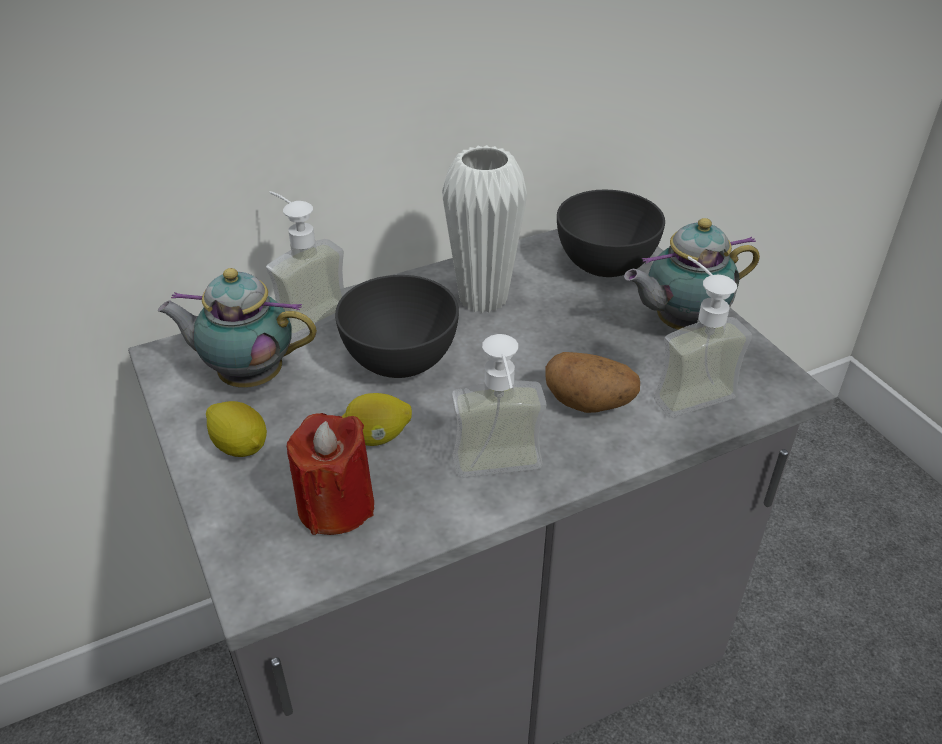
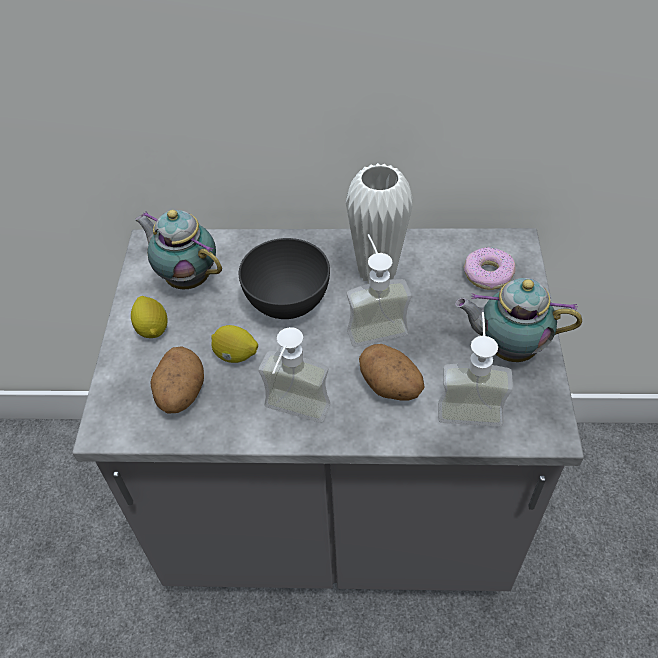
camera: 30 degrees right, 10 degrees up
soap dispenser [266,191,345,339] -> soap dispenser moved to [347,234,412,347]
red candle [286,413,374,535] -> potato [150,346,204,414]
grey bowl [557,190,665,277] -> donut [464,247,515,290]

